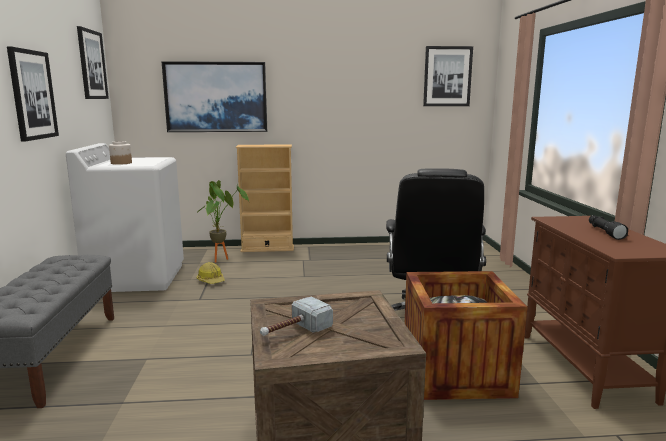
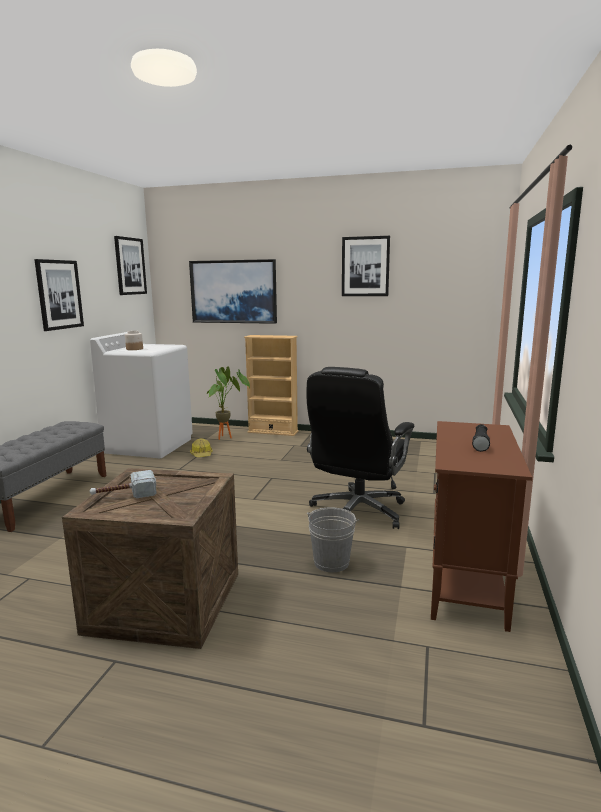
camera: 20 degrees right, 0 degrees up
crate [405,271,528,400] -> grey bucket [307,507,359,572]
picture [423,46,473,106] -> picture moved to [342,236,390,296]

